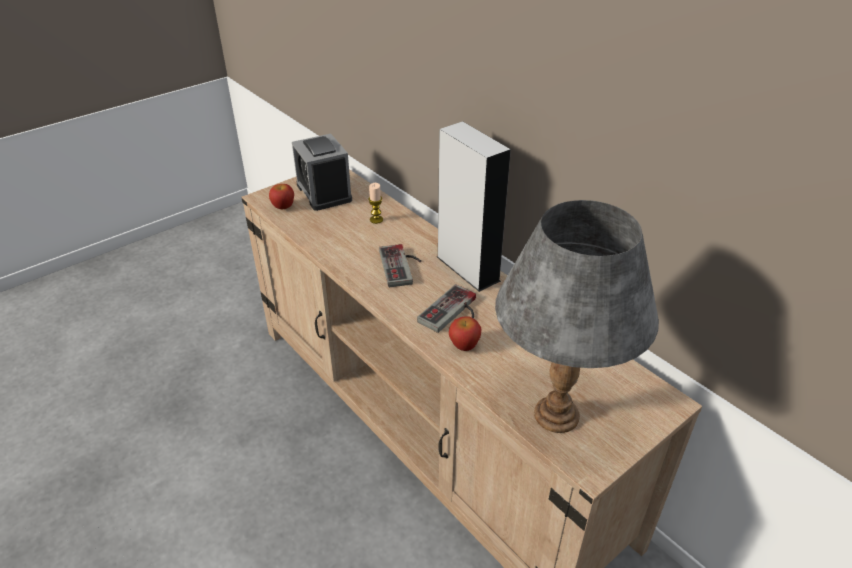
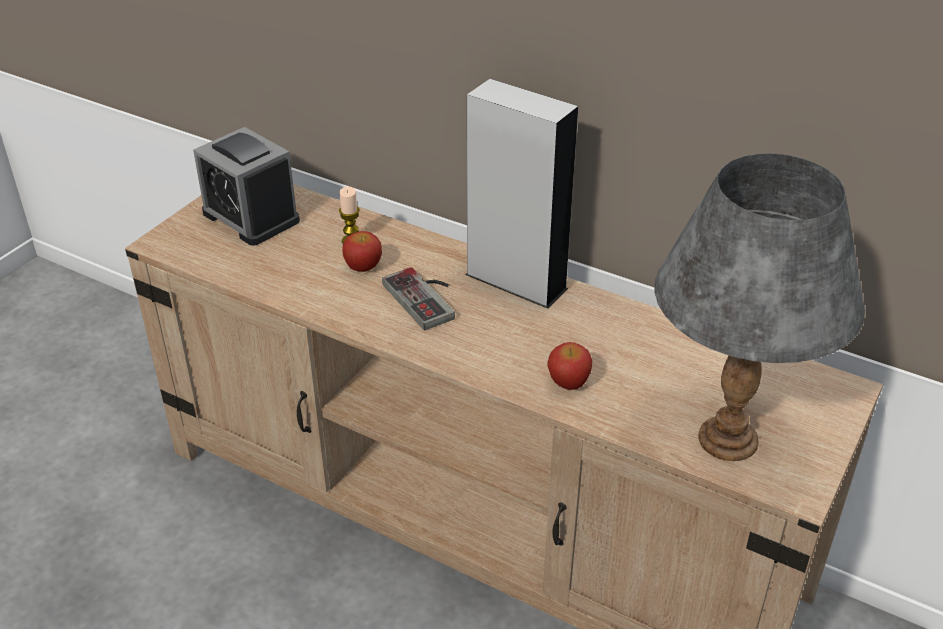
camera: 20 degrees left, 0 degrees up
apple [269,184,294,209] -> apple moved to [342,231,382,272]
game controller [417,284,476,333] -> none

